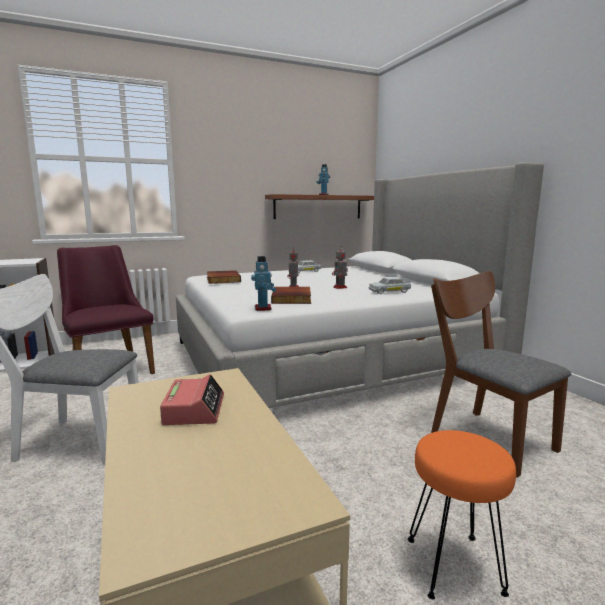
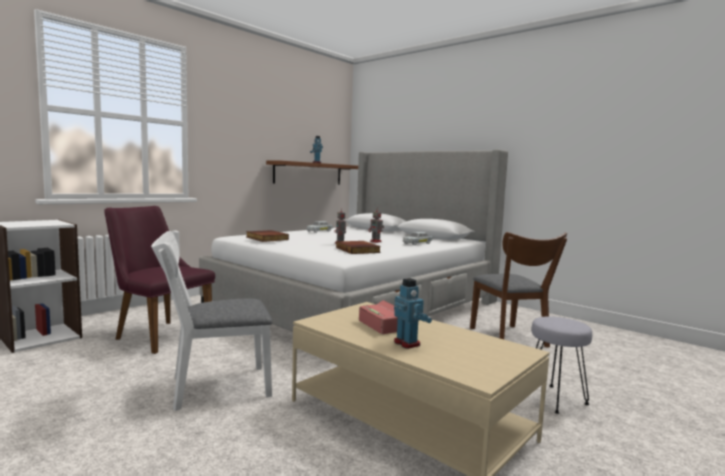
camera: 25 degrees left, 5 degrees down
toy robot [251,256,276,311] -> toy robot moved to [394,278,432,349]
orange stool [408,430,516,599] -> grey stool [532,316,592,414]
brown chair [431,271,571,478] -> brown chair turned 135 degrees counterclockwise [470,232,567,348]

